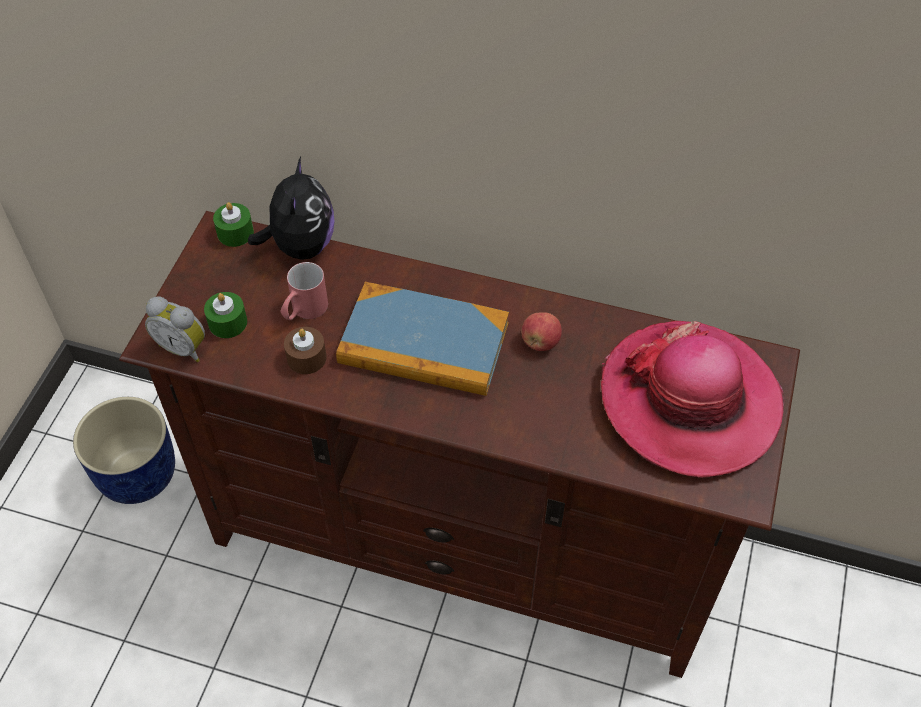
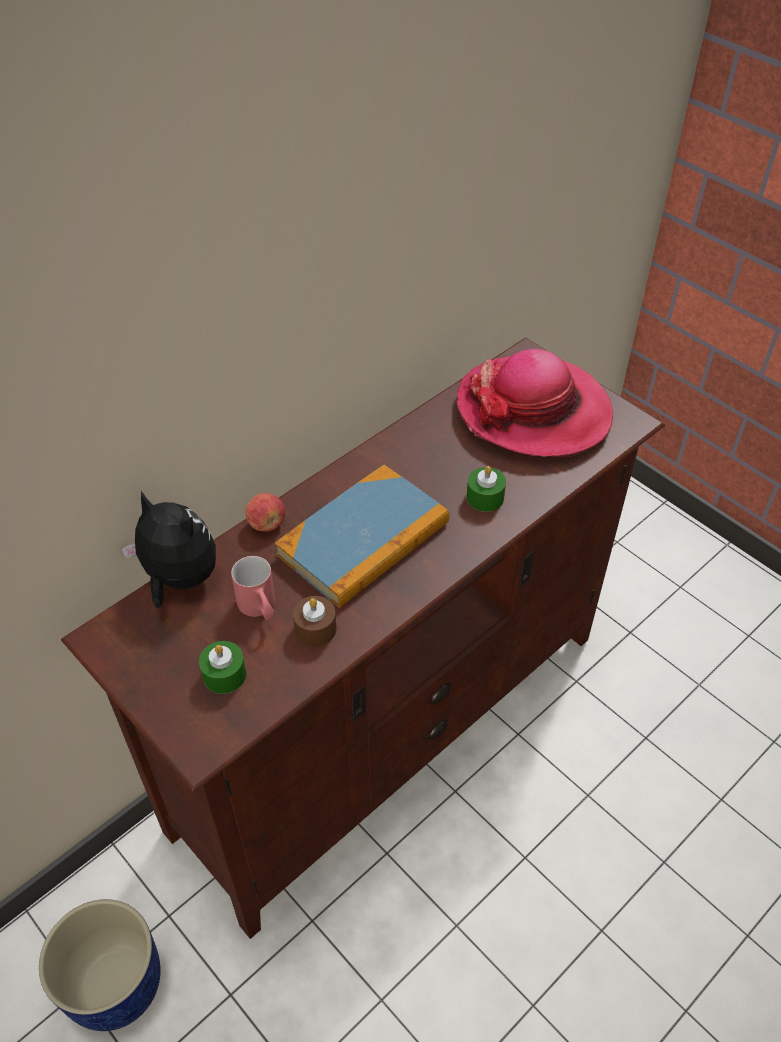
camera: 60 degrees left, 5 degrees down
alarm clock [145,296,205,362] -> none
green candle [213,202,254,247] -> green candle moved to [467,466,506,512]
apple [521,312,562,351] -> apple moved to [245,493,285,532]

